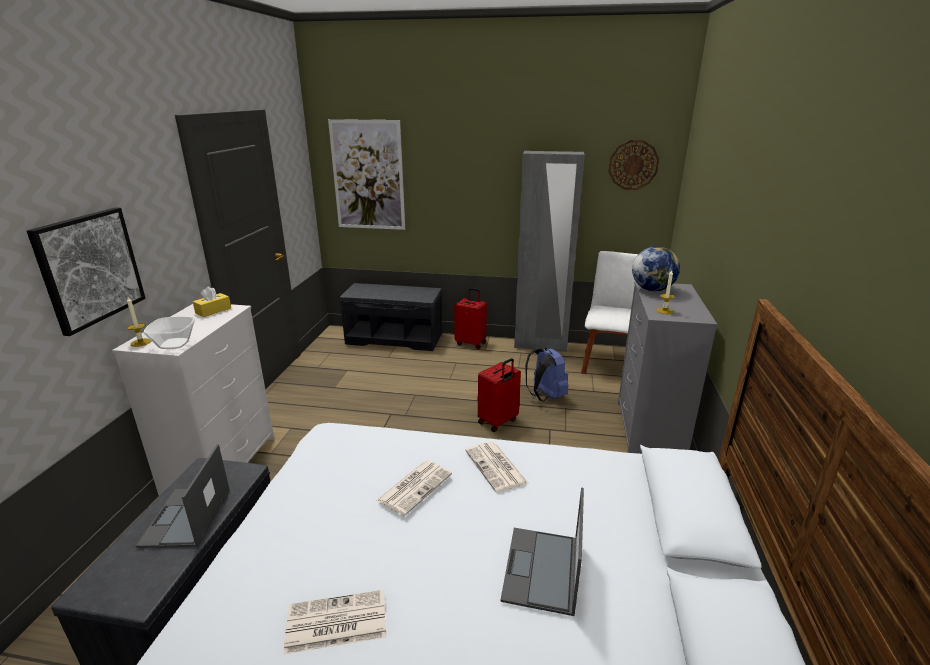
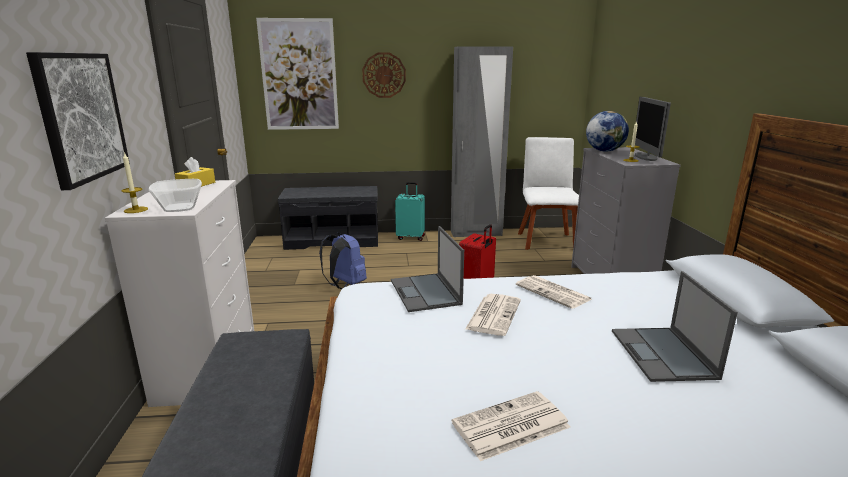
camera: 15 degrees left, 5 degrees down
laptop [136,444,230,548] -> laptop moved to [391,226,464,312]
red suitcase [454,288,487,349] -> turquoise suitcase [395,182,425,241]
blue backpack [525,348,568,402] -> blue backpack moved to [319,233,367,289]
wall clock [608,140,659,190] -> wall clock moved to [362,52,406,98]
none -> monitor [635,97,671,161]

